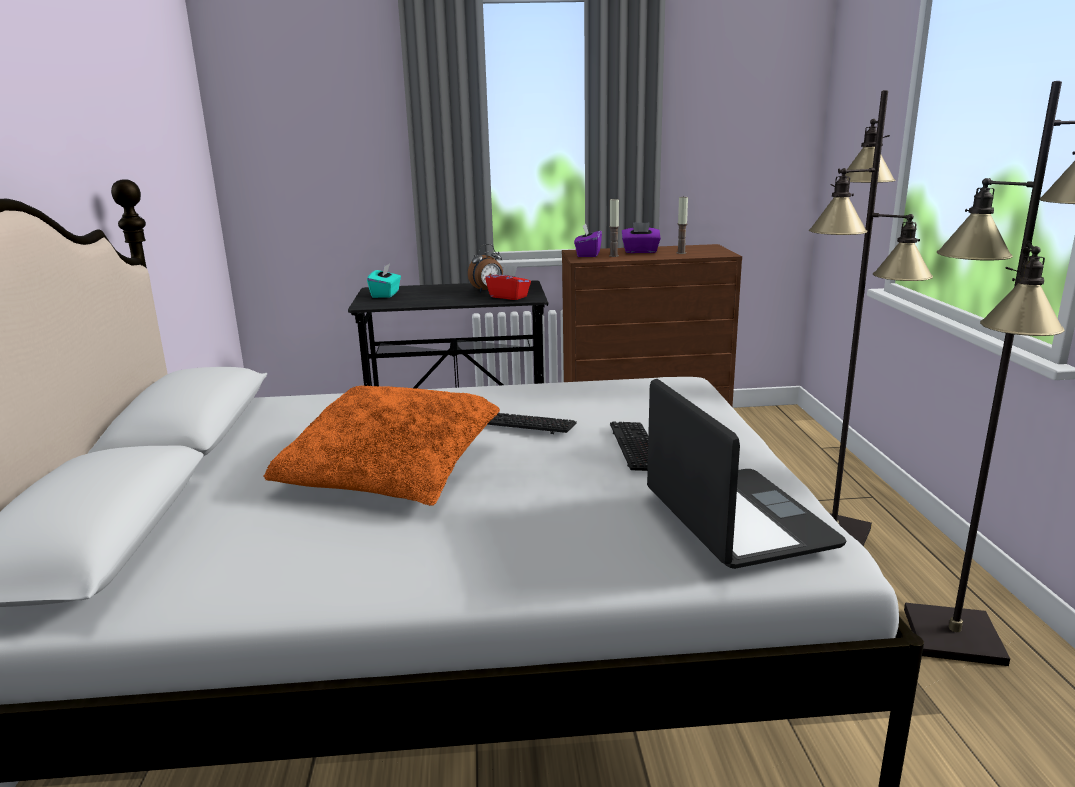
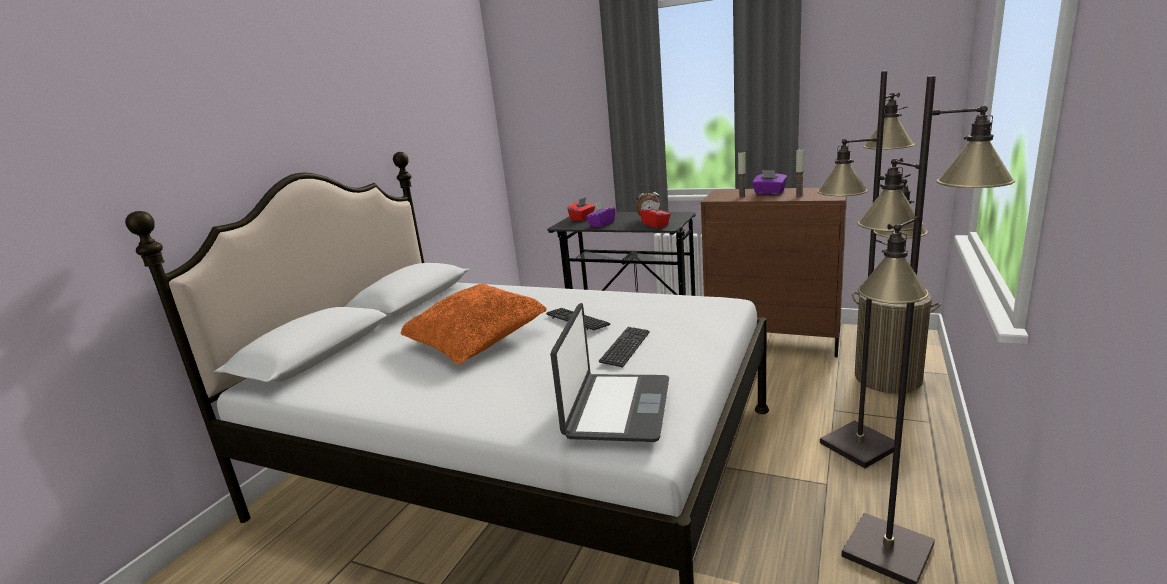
camera: 30 degrees right, 0 degrees up
turquoise tissue box [367,264,401,298] -> red tissue box [567,198,595,221]
purple tissue box [574,224,602,257] -> purple tissue box moved to [586,201,616,227]
none -> laundry basket [852,292,941,393]

